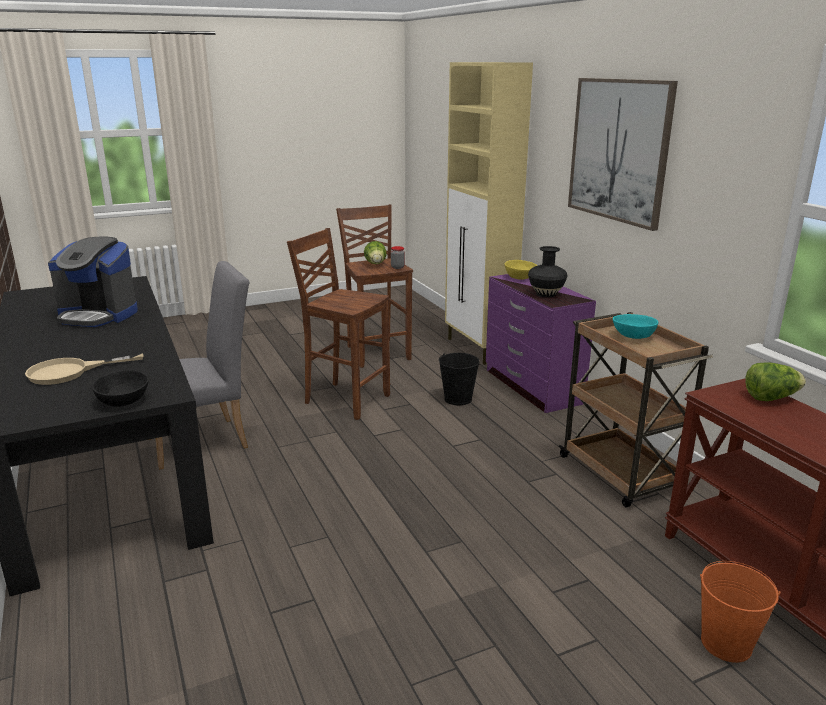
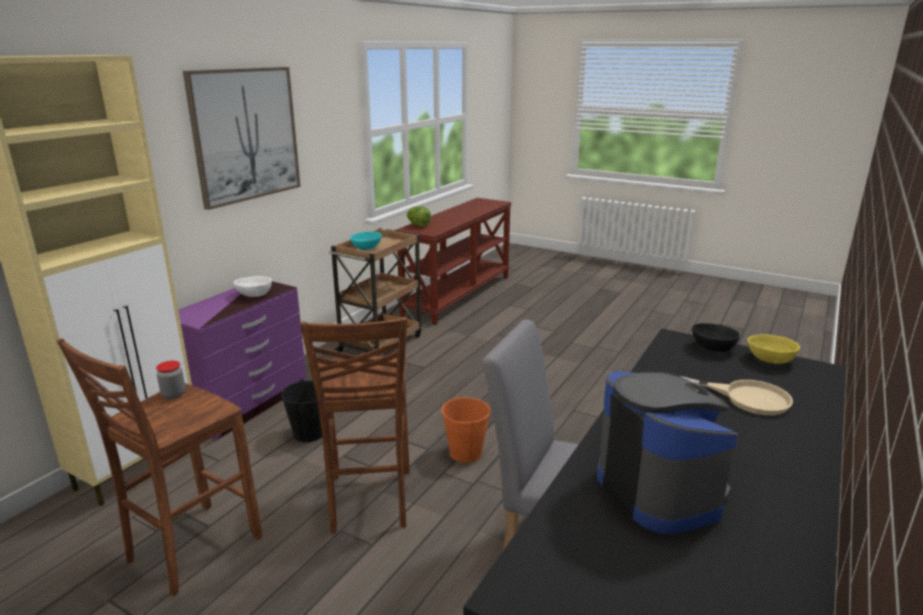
camera: 125 degrees left, 0 degrees up
lettuce [364,241,386,264] -> none
yellow bowl [505,260,537,280] -> yellow bowl moved to [747,334,800,364]
black vase [528,246,568,297] -> white bowl [233,276,272,297]
orange bucket [700,561,780,663] -> orange bucket moved to [441,395,490,463]

